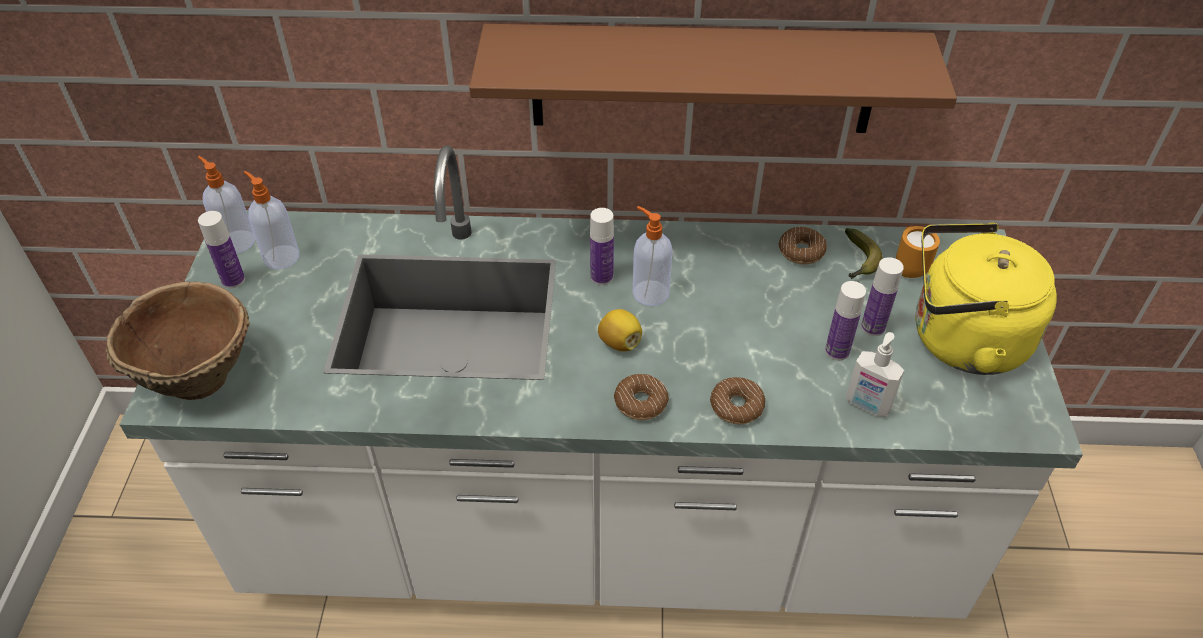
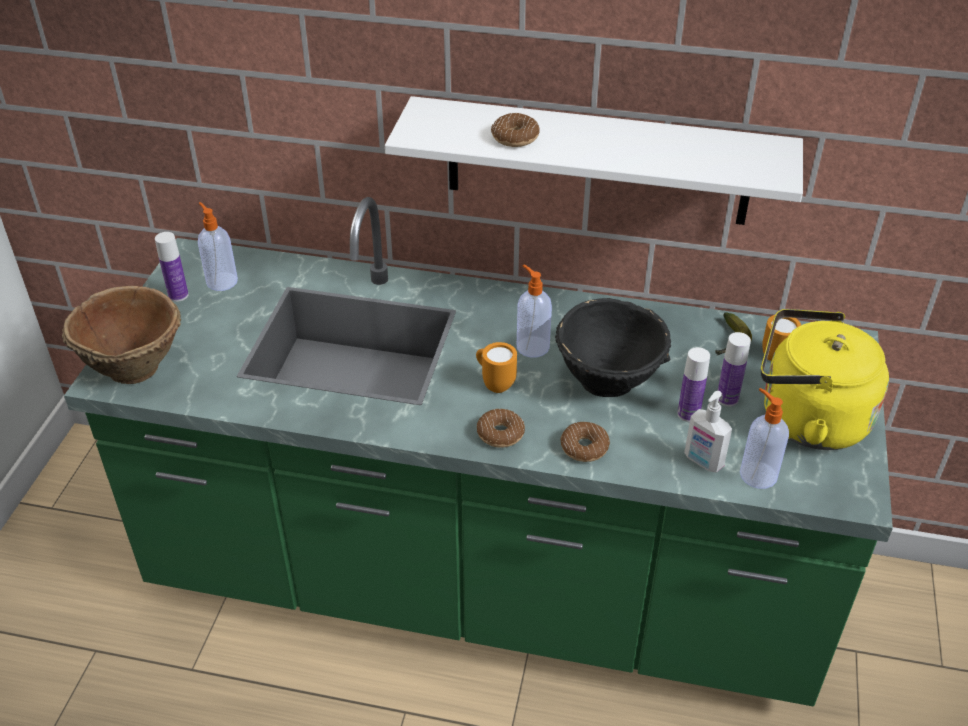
camera: 10 degrees right, 5 degrees down
white counter [120,145,1083,619] -> green counter [64,197,893,706]
soap dispenser [198,156,255,253] -> soap dispenser moved to [740,388,789,489]
brown shelf [469,24,957,133] -> white shelf [385,96,803,225]
bottle [590,208,614,285] -> none
lemon [598,309,642,351] -> orange mug [476,342,517,393]
donut [779,226,827,265] -> donut moved to [491,113,540,147]
none -> black bowl [555,298,671,397]

